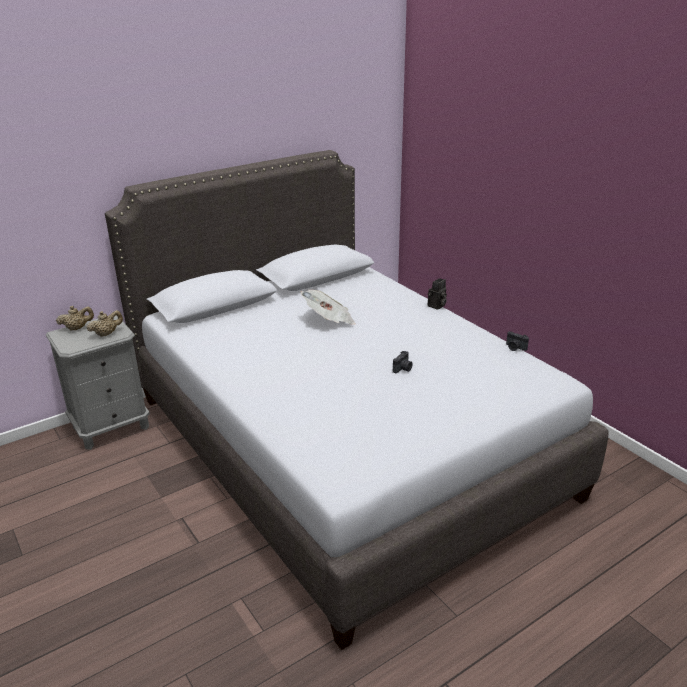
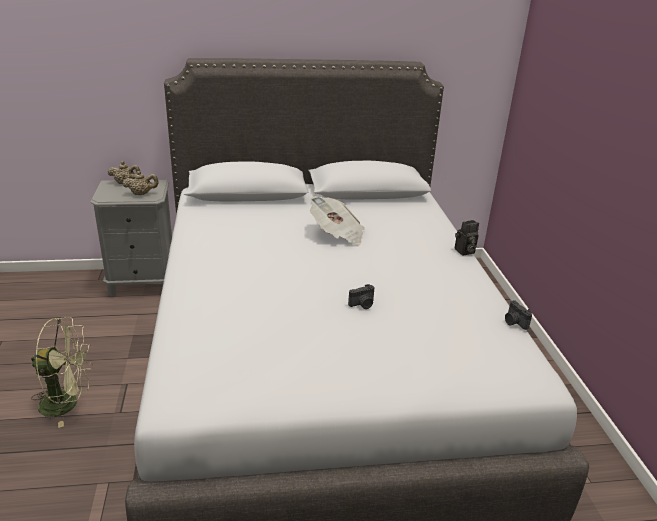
camera: 25 degrees right, 0 degrees up
none -> green fan [31,317,93,428]

